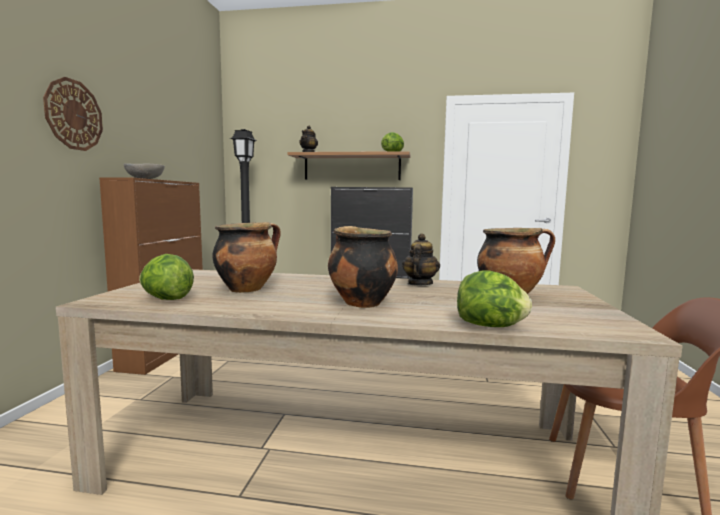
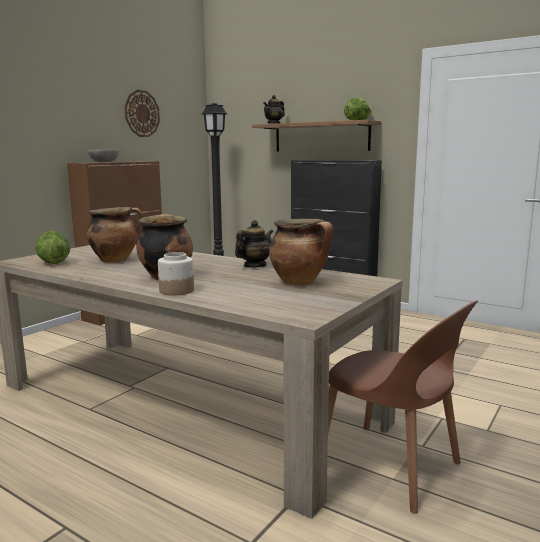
camera: 25 degrees right, 5 degrees up
wall clock [43,77,103,151] -> wall clock moved to [125,90,160,137]
lettuce [457,270,532,327] -> none
none -> jar [158,252,194,296]

